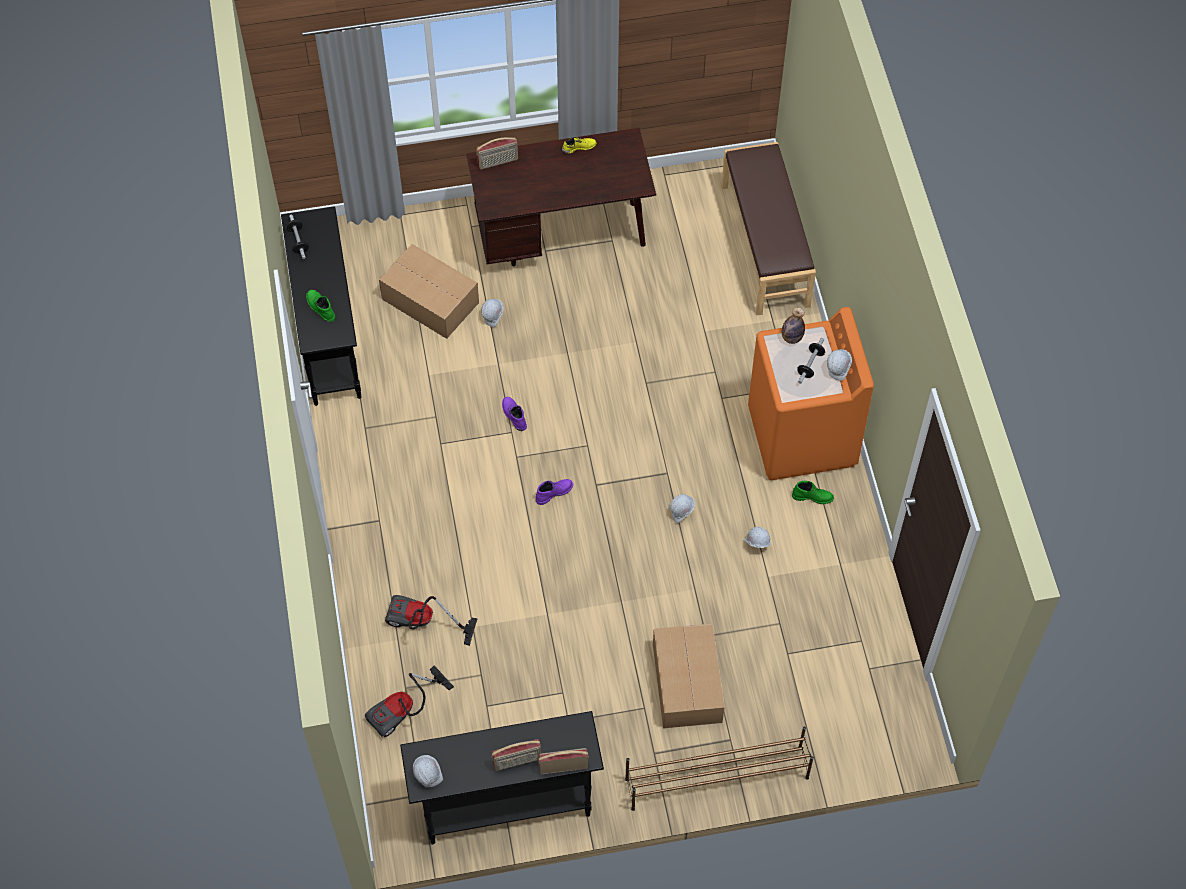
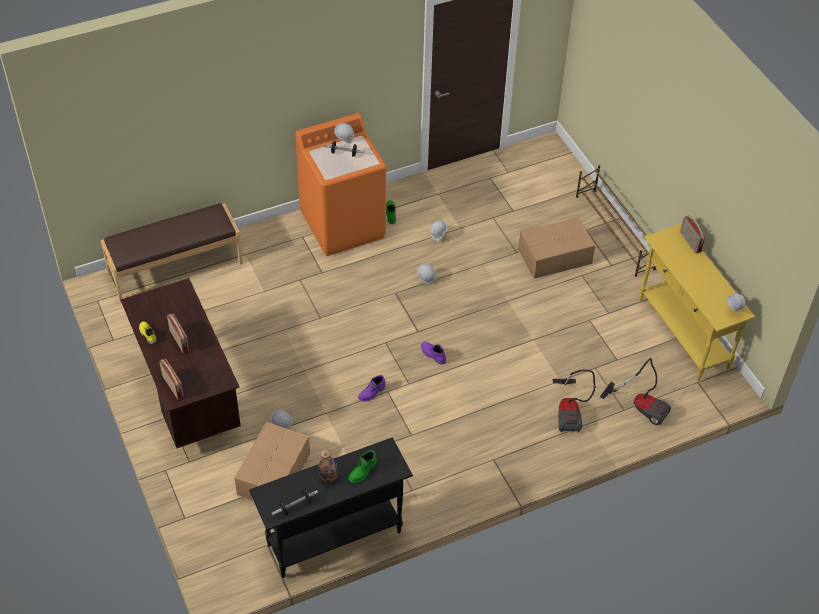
camera: 105 degrees left, 10 degrees down
black console table [400,711,604,844] -> yellow console table [639,224,755,381]
radio [492,739,541,771] -> radio moved to [167,314,189,353]
bottle [782,307,805,344] -> bottle moved to [318,449,339,482]

